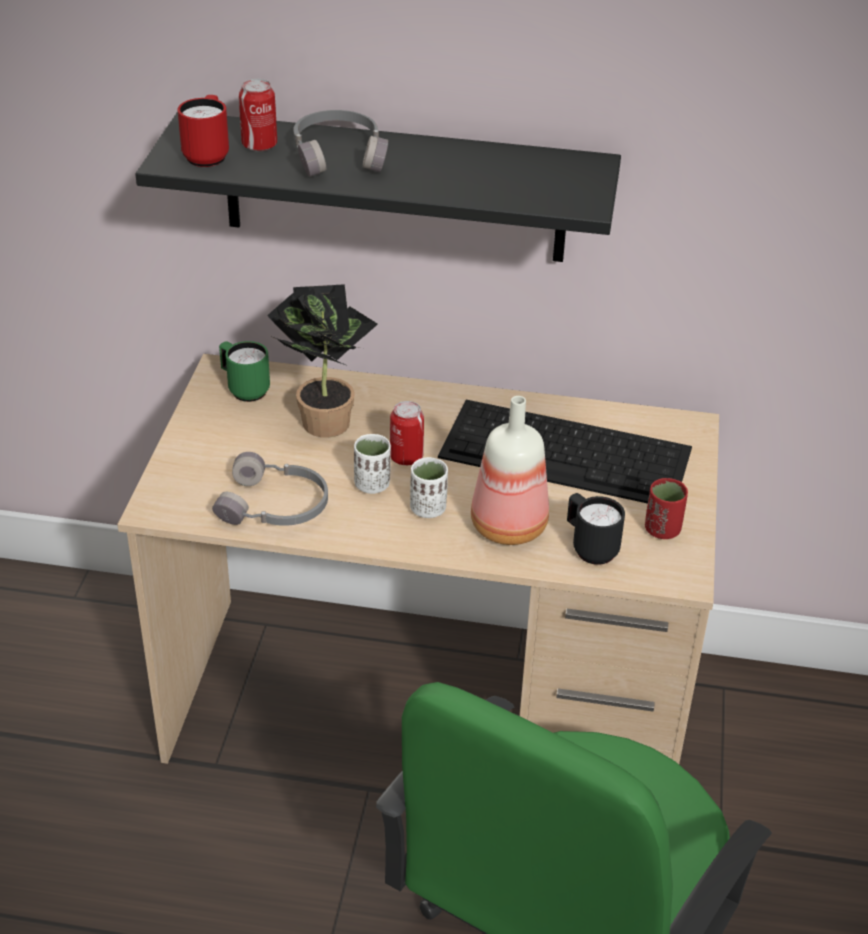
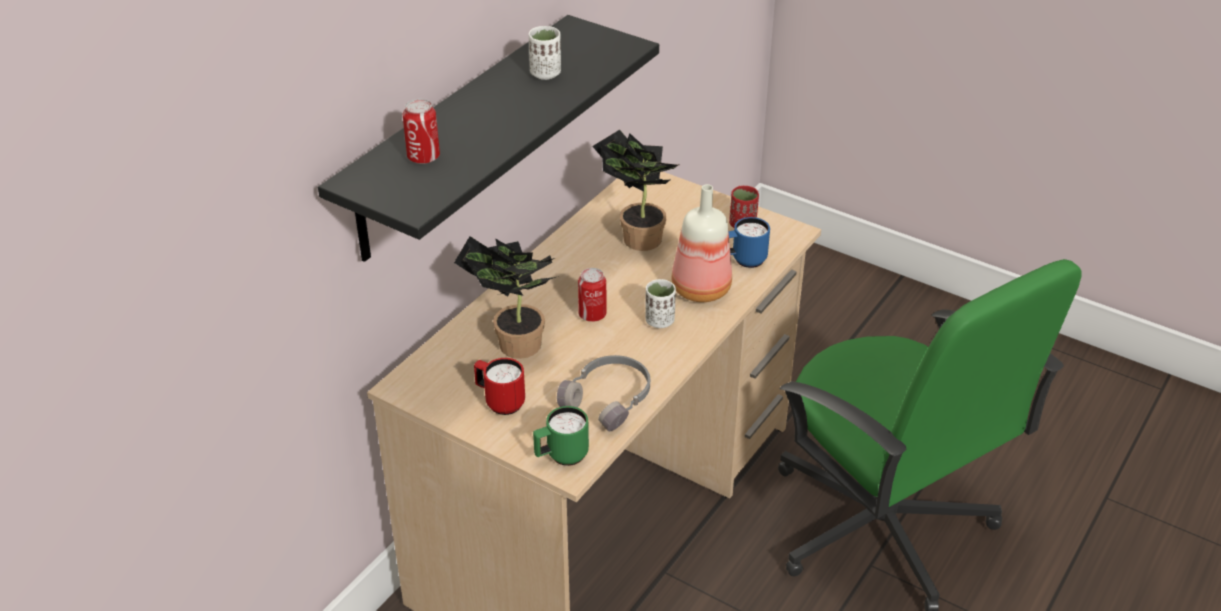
camera: 65 degrees left, 0 degrees up
red mug [178,95,229,167] -> red mug moved to [474,358,525,415]
green mug [219,341,270,402] -> green mug moved to [533,406,589,466]
grey headphones [293,110,388,177] -> none
white cup [354,434,391,494] -> white cup moved to [529,26,561,80]
keyboard [438,400,692,504] -> potted plant [592,130,679,251]
black mug [567,493,625,565] -> blue mug [728,217,770,268]

